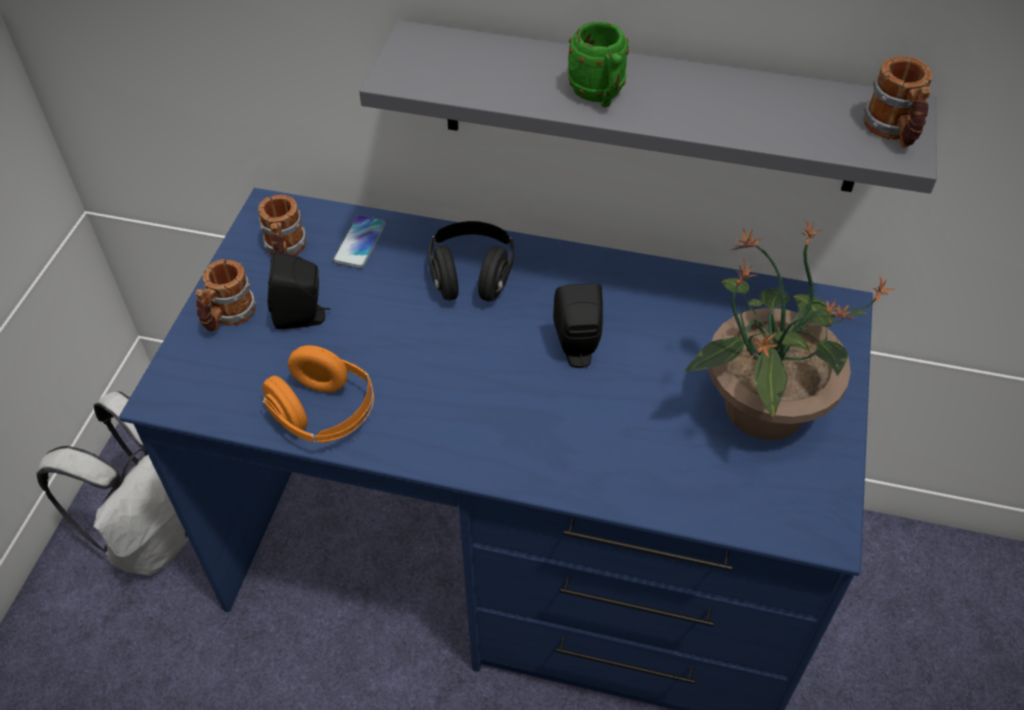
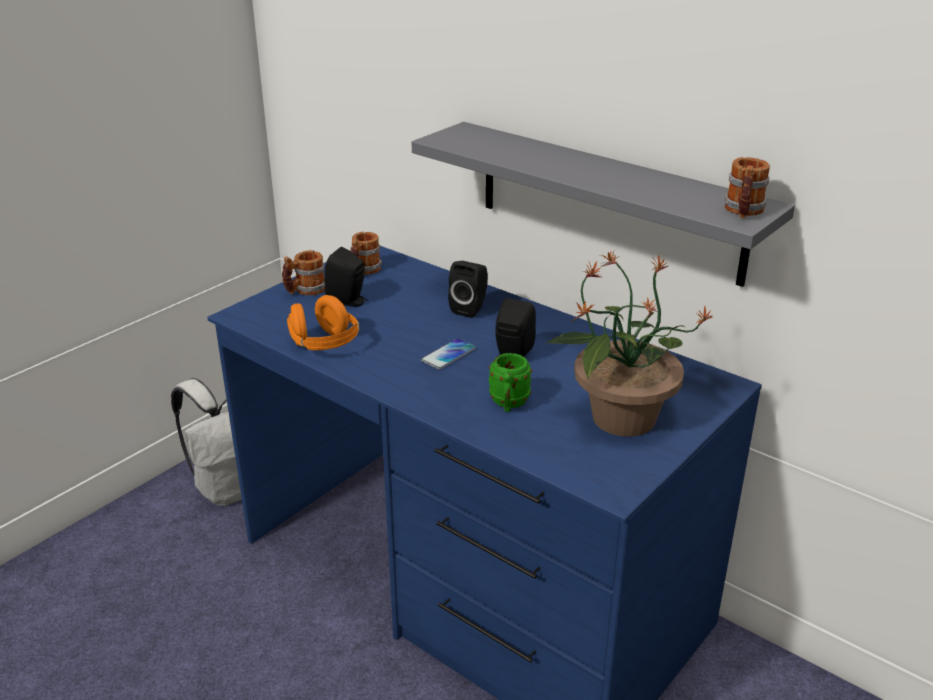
camera: 25 degrees right, 20 degrees down
phone [333,215,386,268] -> phone moved to [421,338,476,370]
black headphones [428,221,514,302] -> black speaker [448,261,488,318]
green mug [568,22,629,107] -> green mug moved to [489,353,532,412]

